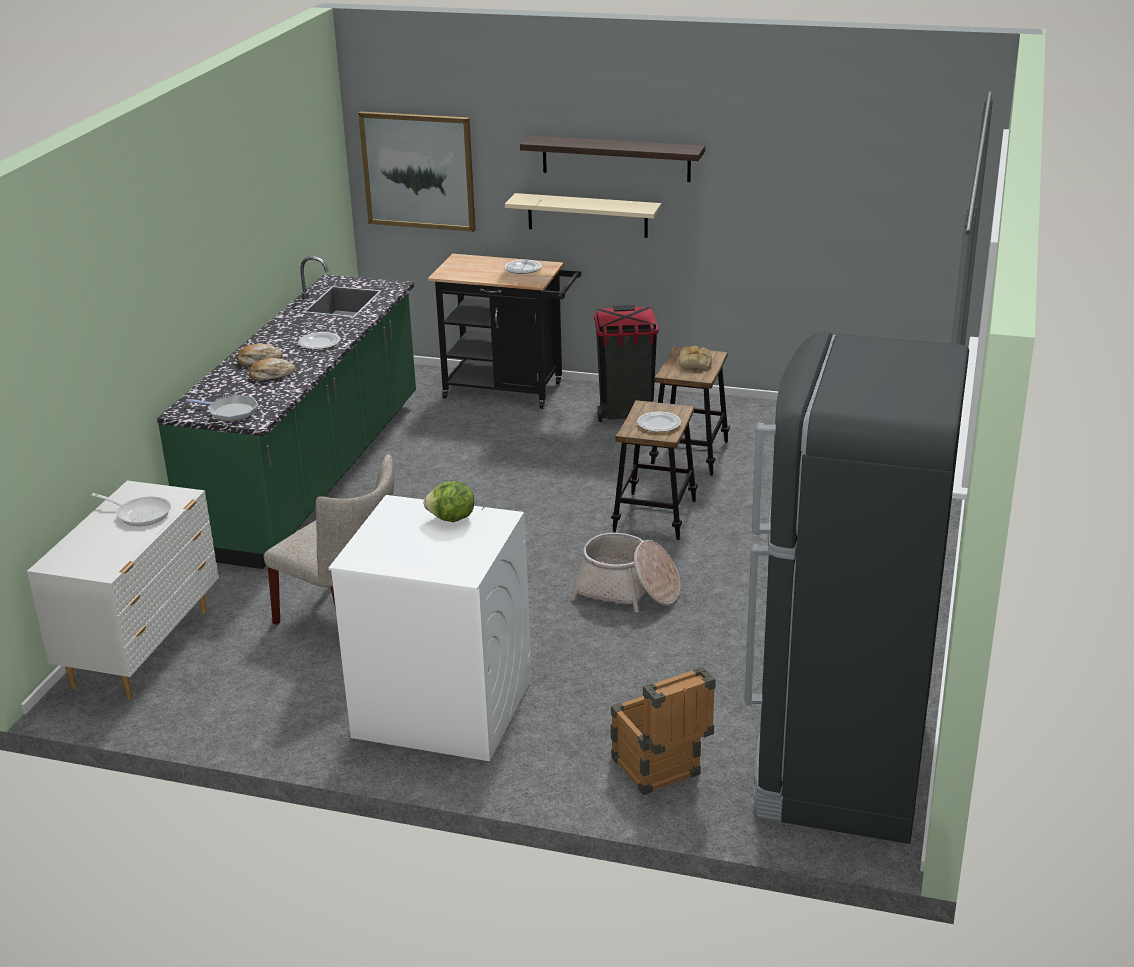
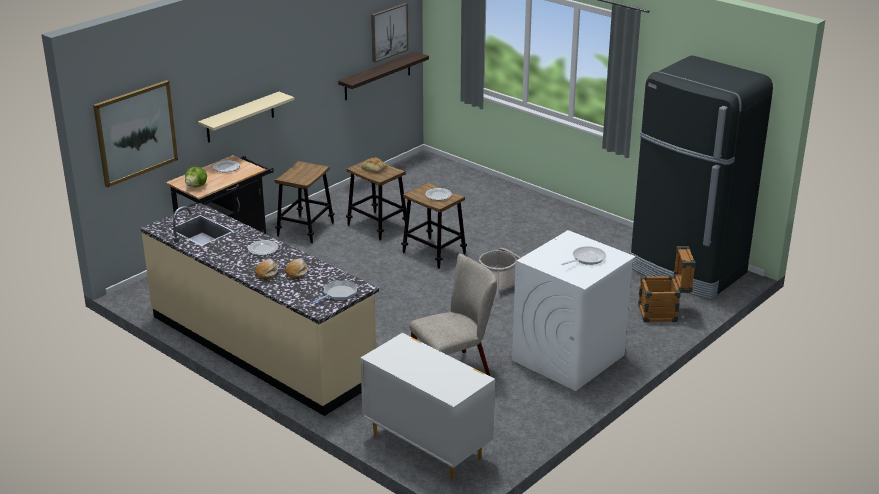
camera: 65 degrees left, 0 degrees up
frying pan [91,493,171,526] -> frying pan moved to [562,246,606,265]
green counter [156,256,416,569] -> beige counter [140,203,379,416]
lettuce [423,481,474,522] -> lettuce moved to [185,167,207,187]
shelf [520,135,705,182] -> shelf moved to [338,52,429,100]
black trash can [594,305,659,422] -> stool [275,161,335,244]
none -> picture [371,3,408,62]

